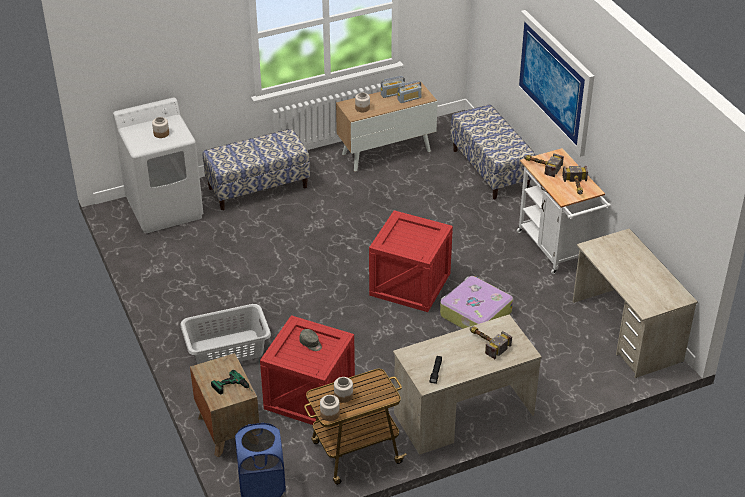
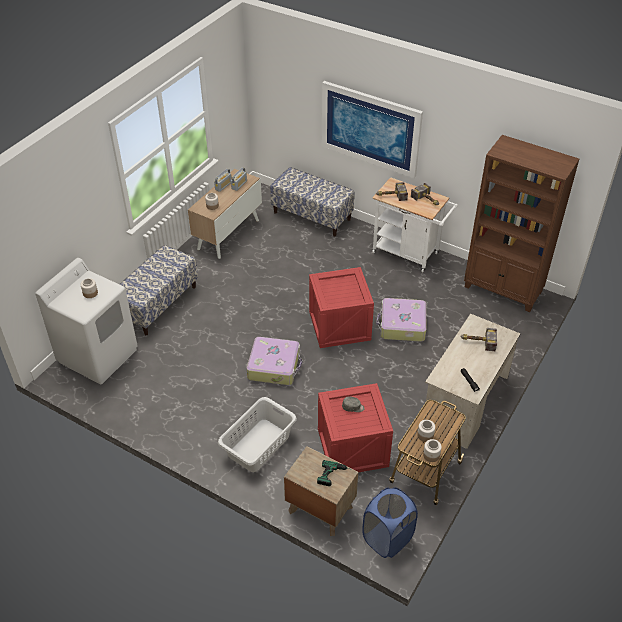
camera: 35 degrees left, 5 degrees up
beige desk [573,228,698,378] -> brown bookcase [464,135,579,312]
none -> suitcase [247,337,303,385]

